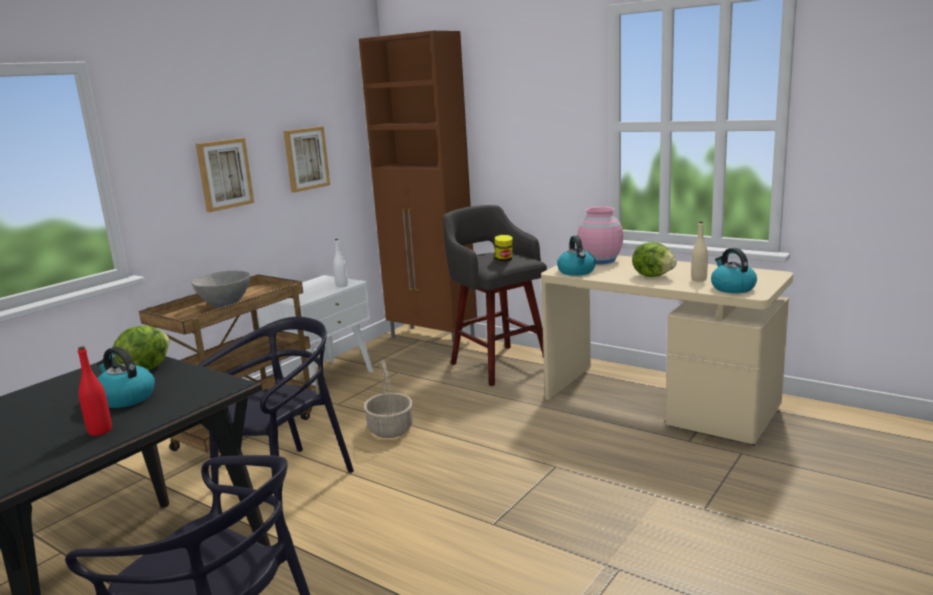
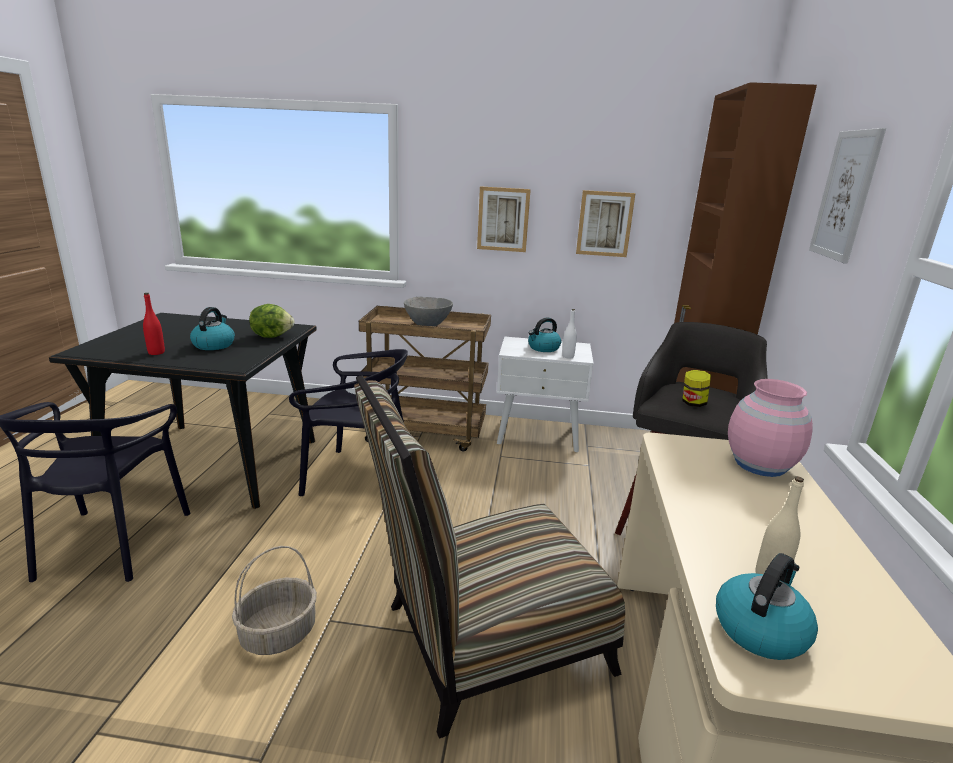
camera: 60 degrees right, 5 degrees up
basket [364,360,413,438] -> basket moved to [232,546,317,655]
kettle [557,236,596,276] -> kettle moved to [528,317,561,352]
lettuce [632,242,677,277] -> none
none -> chair [354,375,625,738]
none -> picture [809,128,886,264]

